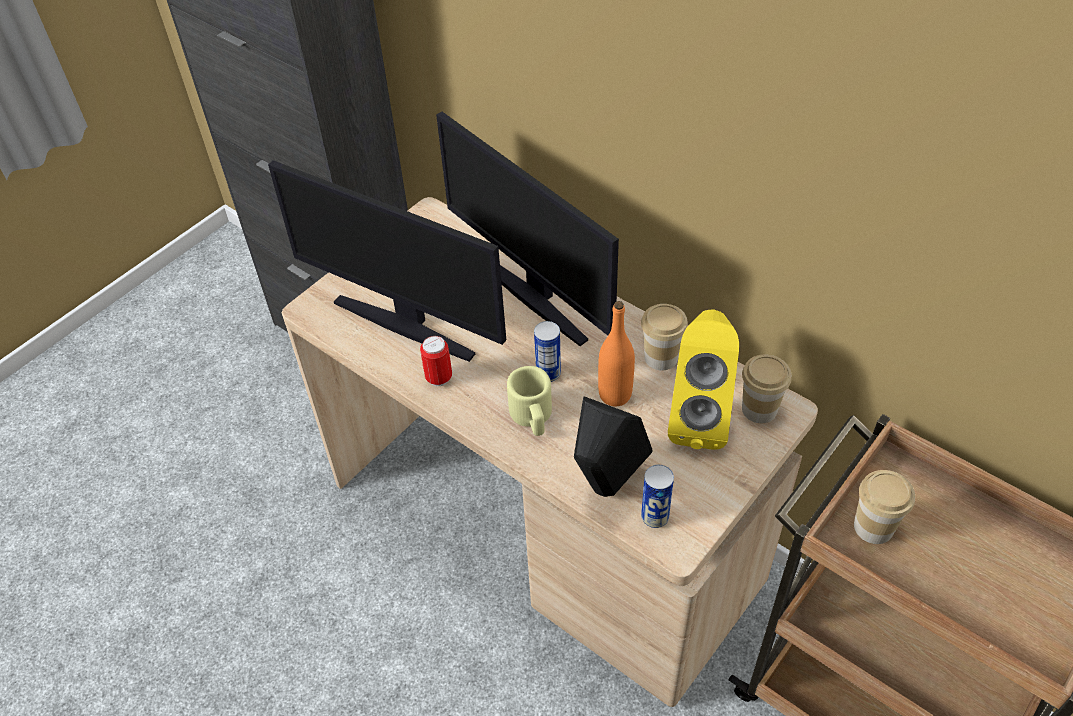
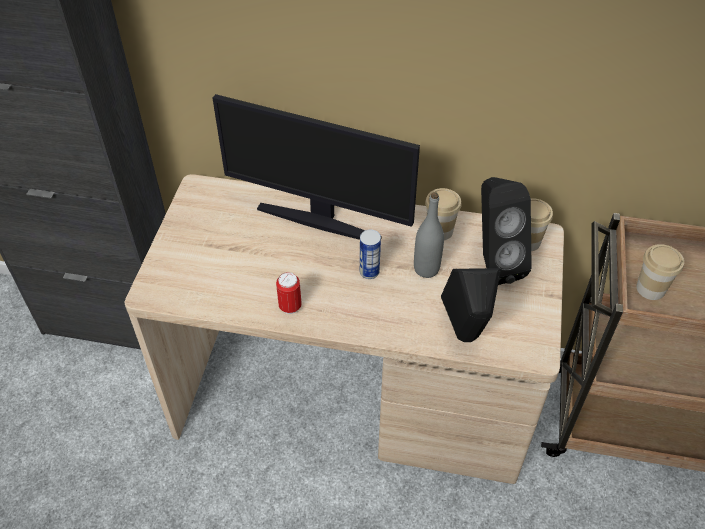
camera: 30 degrees left, 0 degrees up
monitor [268,160,506,362] -> none
beige mug [507,366,552,436] -> none
orange bottle [598,301,635,406] -> grey bottle [414,192,444,278]
can [641,465,674,528] -> none
yellow speaker [668,309,739,450] -> black speaker [481,177,532,285]

